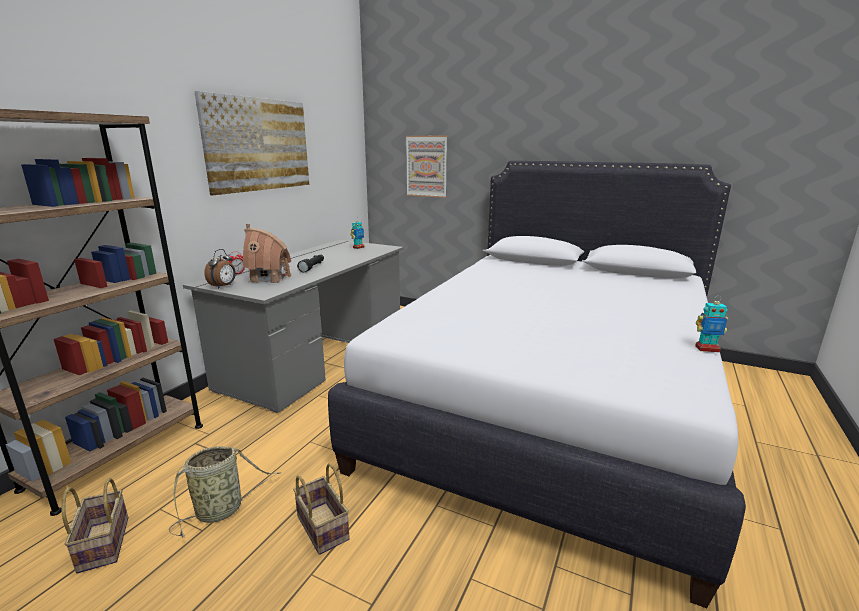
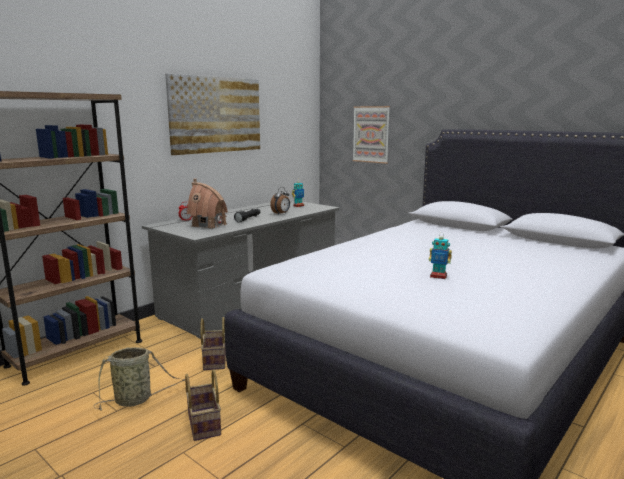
camera: 15 degrees right, 5 degrees down
basket [61,478,128,574] -> basket moved to [200,317,226,370]
alarm clock [204,249,236,289] -> alarm clock moved to [270,187,290,215]
toy robot [695,296,728,352] -> toy robot moved to [429,232,452,279]

